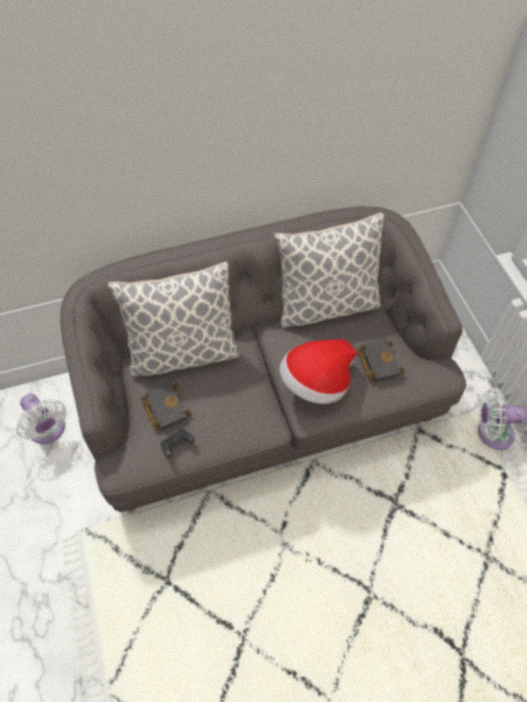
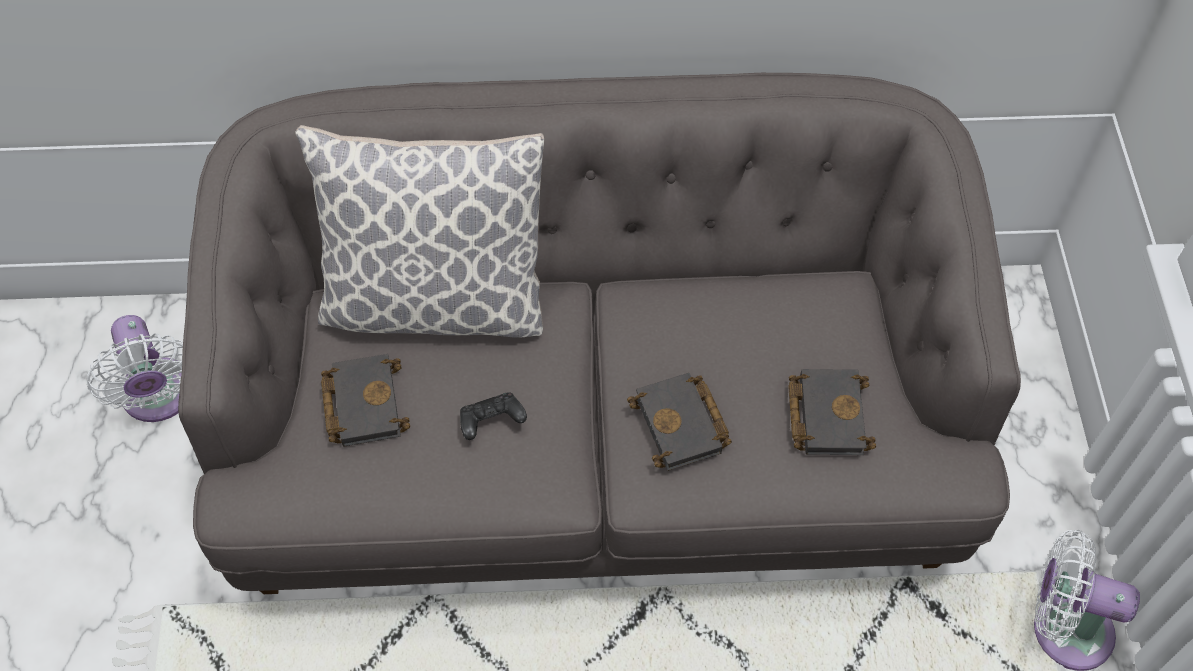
camera: 15 degrees right, 0 degrees up
black game controller [161,429,194,458] -> black game controller moved to [460,393,527,440]
pillow [274,212,384,327] -> none
hat [280,339,358,404] -> black book [627,373,732,471]

